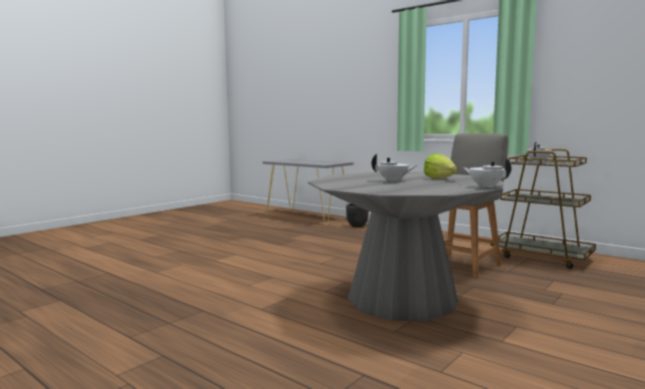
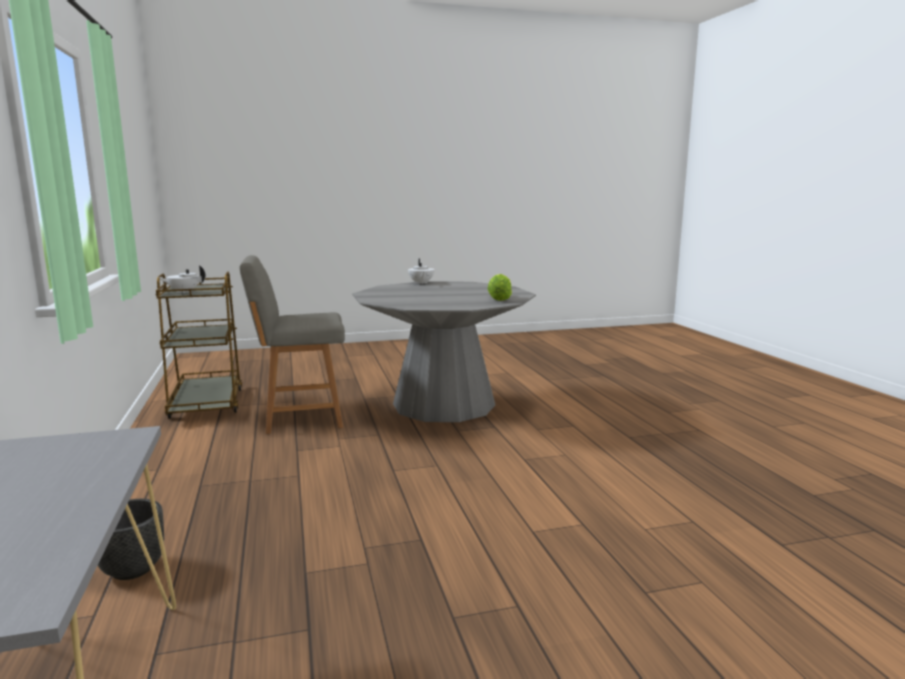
camera: 145 degrees left, 5 degrees up
white teapot [372,154,417,182] -> none
lettuce [424,154,457,179] -> lettuce moved to [487,274,512,301]

